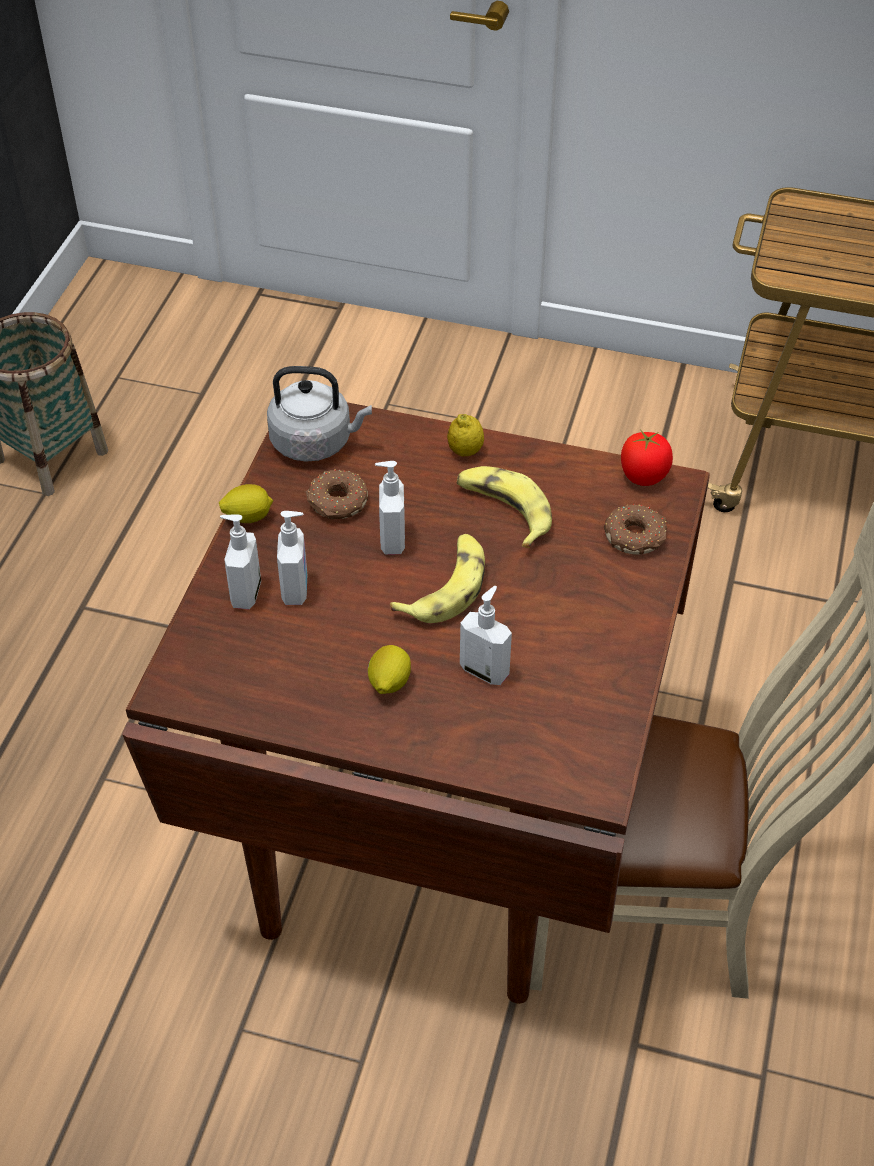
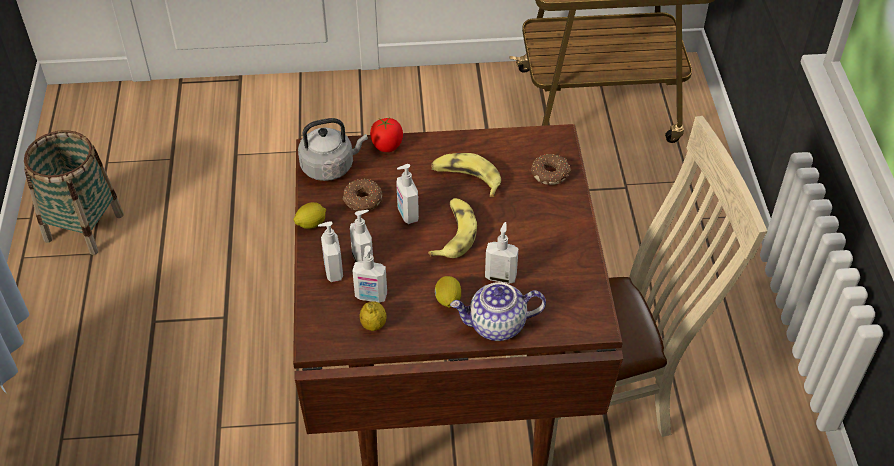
camera: 20 degrees left, 0 degrees up
lemon [447,414,484,456] -> lemon moved to [360,301,387,331]
tomato [621,430,673,486] -> tomato moved to [370,117,403,152]
none -> soap dispenser [352,245,387,303]
none -> teapot [450,282,546,341]

